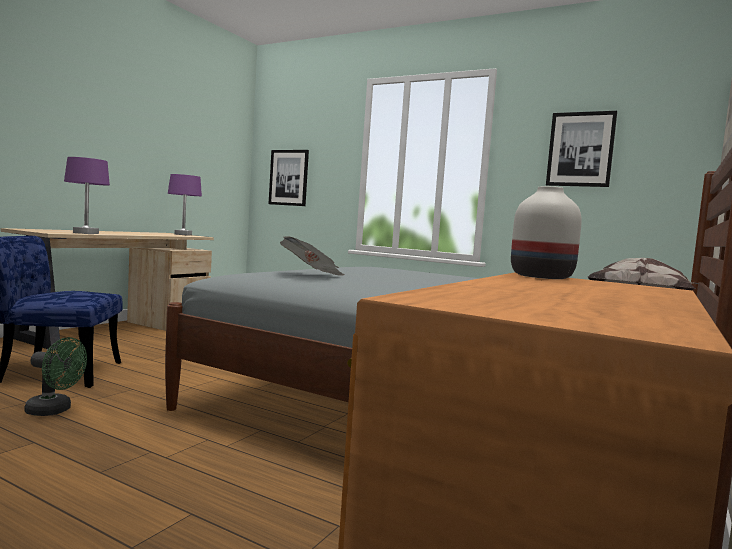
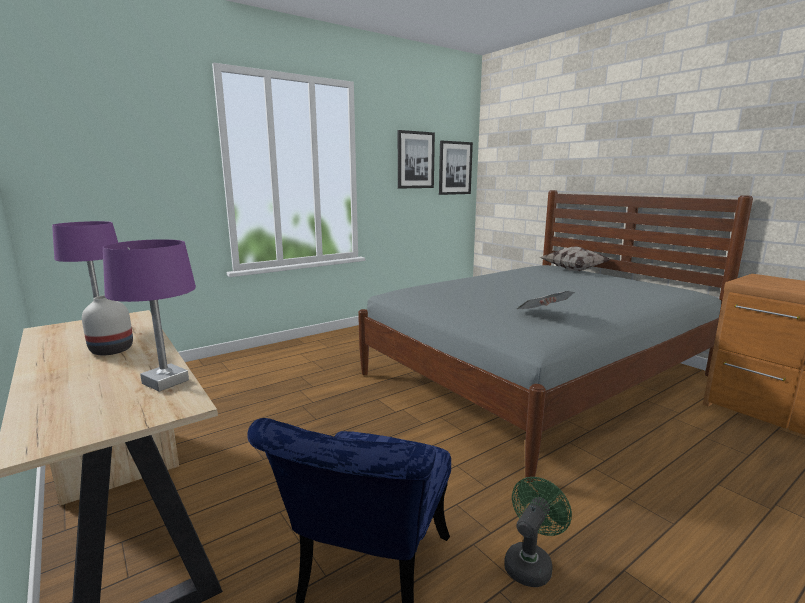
camera: 65 degrees left, 10 degrees up
picture [269,150,309,206] -> picture moved to [439,140,473,195]
white vase [511,186,582,279] -> white vase moved to [82,295,133,355]

